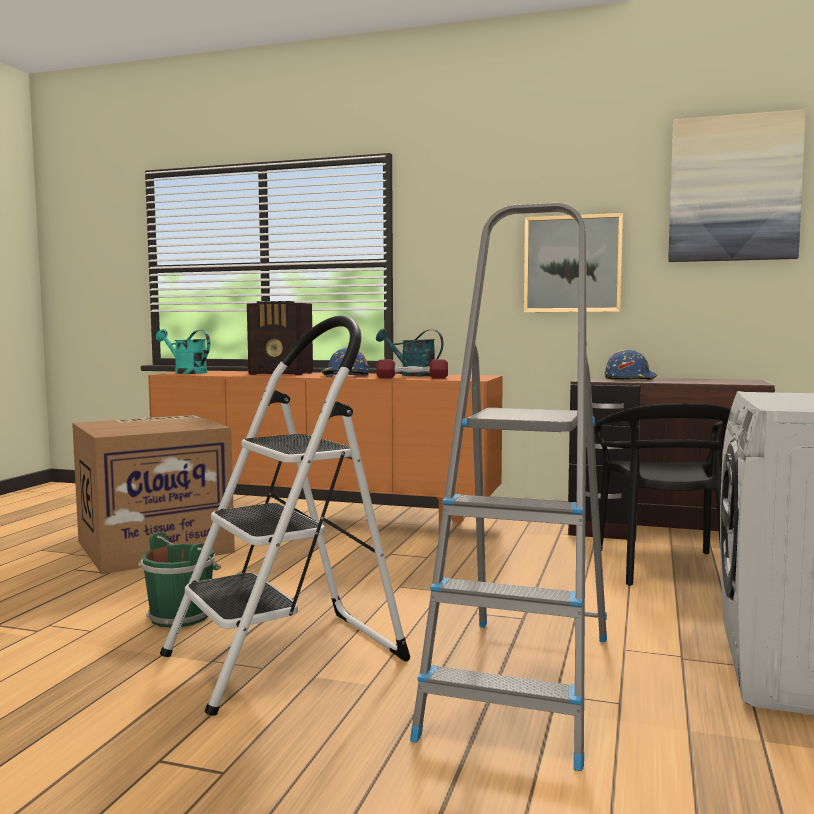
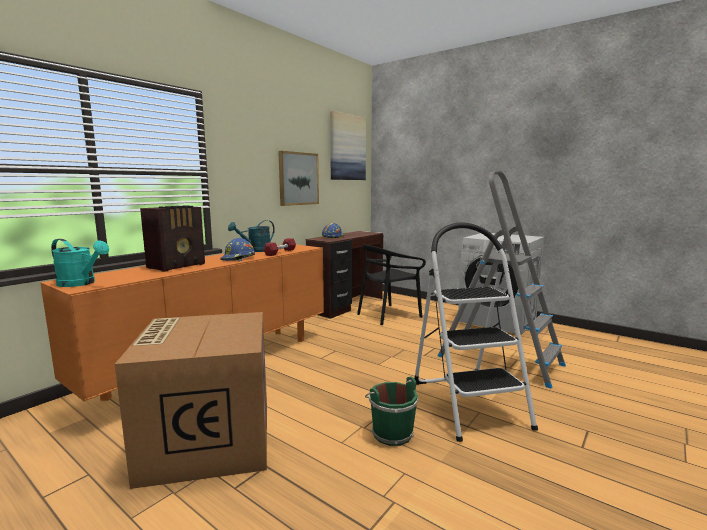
camera: 70 degrees left, 5 degrees up
turquoise watering can [156,329,210,374] -> turquoise watering can turned 120 degrees counterclockwise [51,239,109,287]
black chair [595,403,731,586] -> black chair turned 120 degrees clockwise [357,244,426,325]

